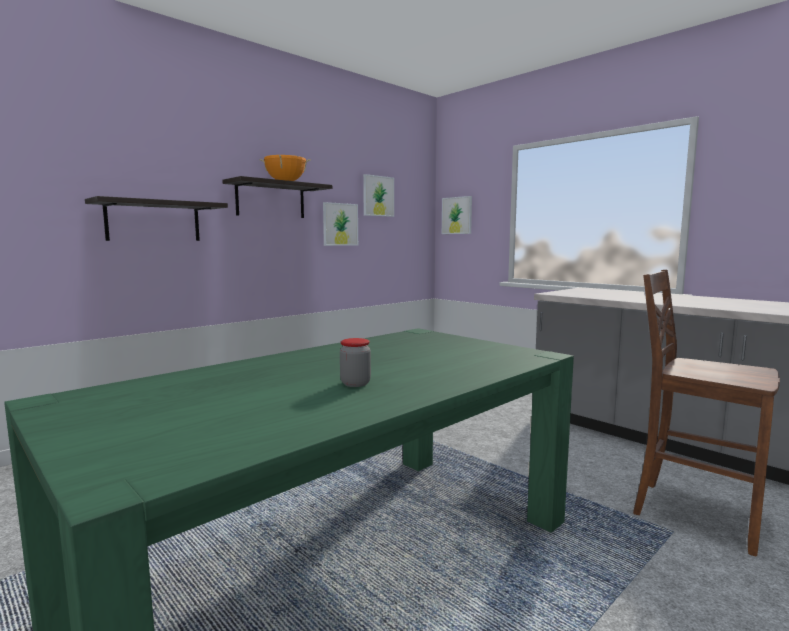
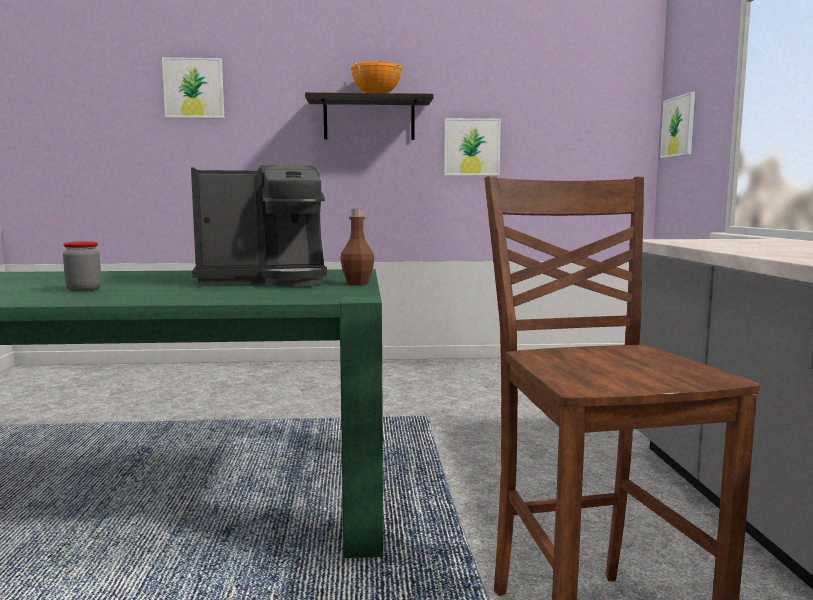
camera: 40 degrees right, 0 degrees up
shelf [85,196,228,241] -> none
picture [363,174,394,217] -> picture moved to [162,57,224,118]
none -> coffee machine [191,165,327,286]
none -> brown bottle [340,209,374,285]

